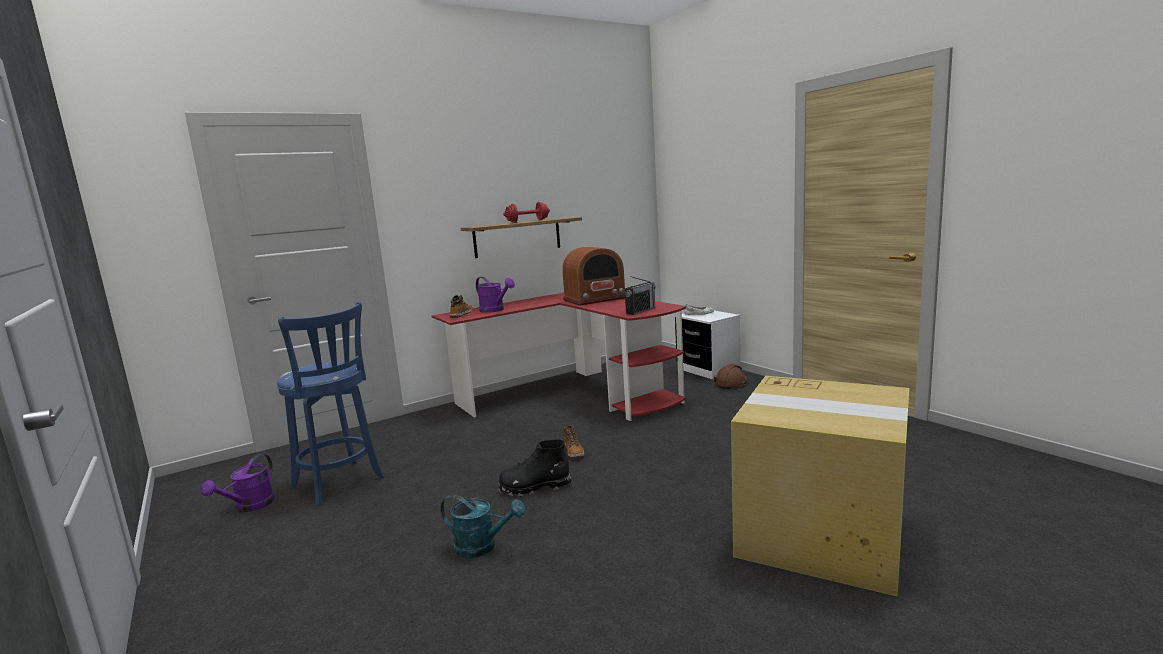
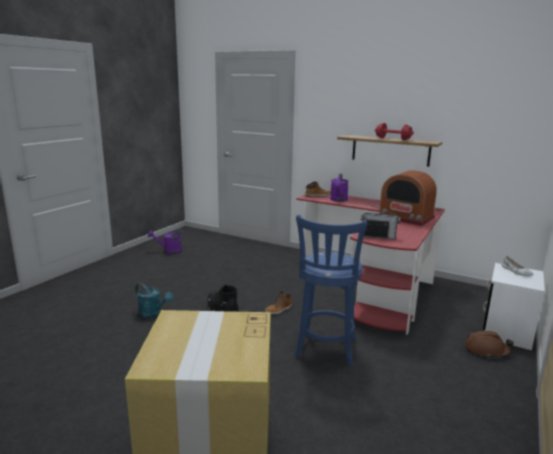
camera: 60 degrees right, 5 degrees up
blue stool [277,302,385,506] -> blue stool moved to [294,215,367,366]
turquoise watering can [441,495,525,558] -> turquoise watering can turned 45 degrees counterclockwise [135,283,173,318]

